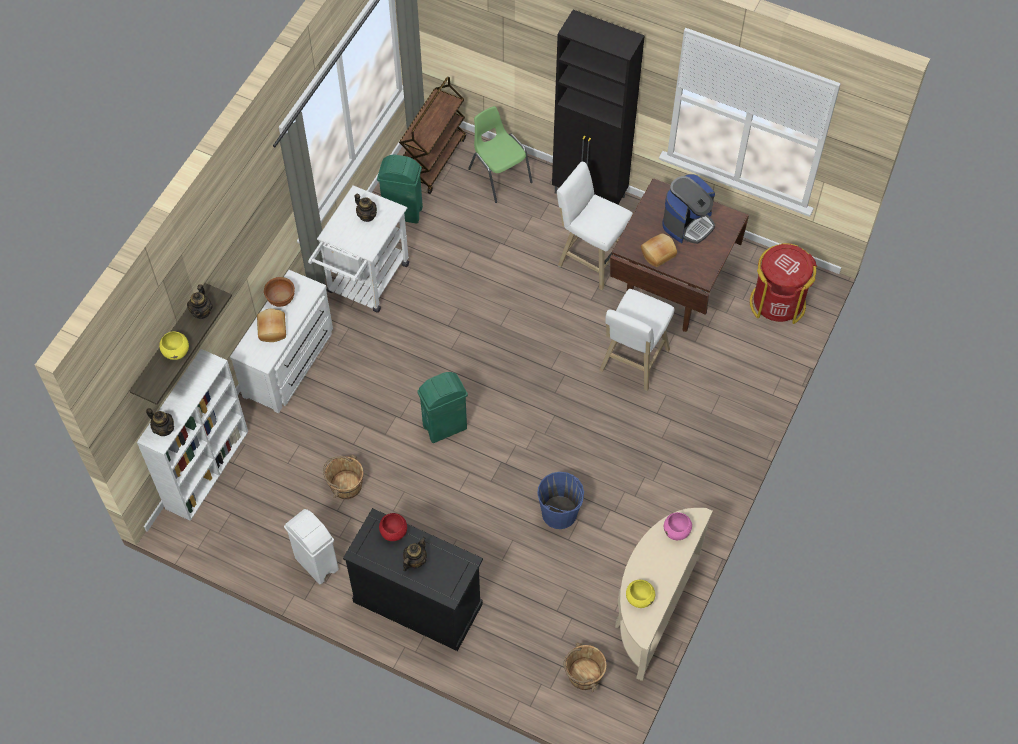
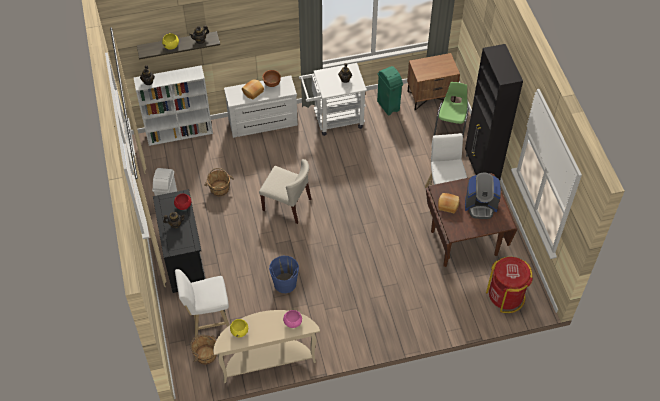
camera: 50 degrees right, 5 degrees down
brown cart [399,77,466,194] -> brown nightstand [407,53,460,110]
green trash can [417,372,468,443] -> beige chair [259,159,311,224]
white stool [599,289,674,391] -> white stool moved to [175,269,230,339]

